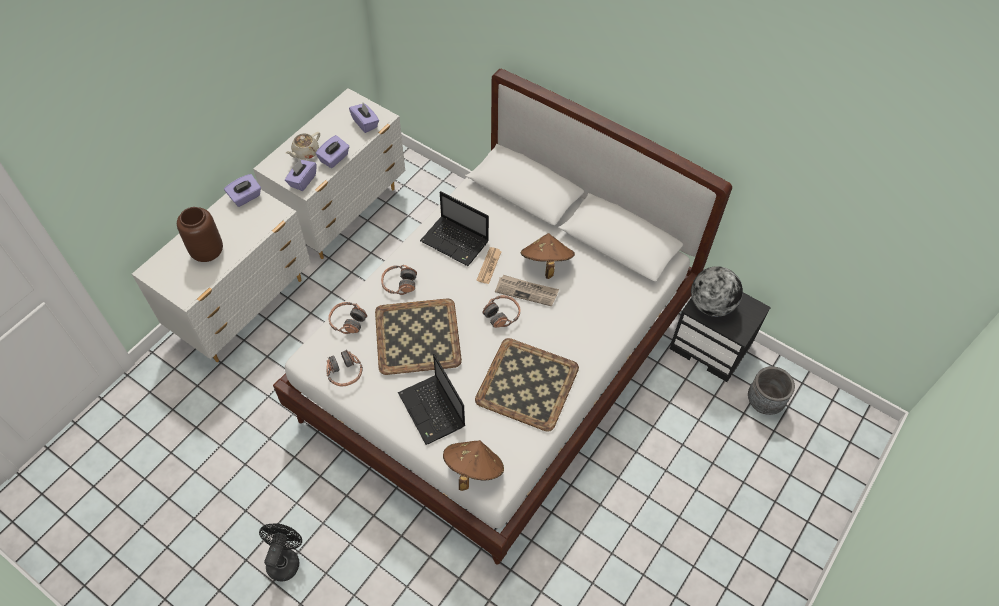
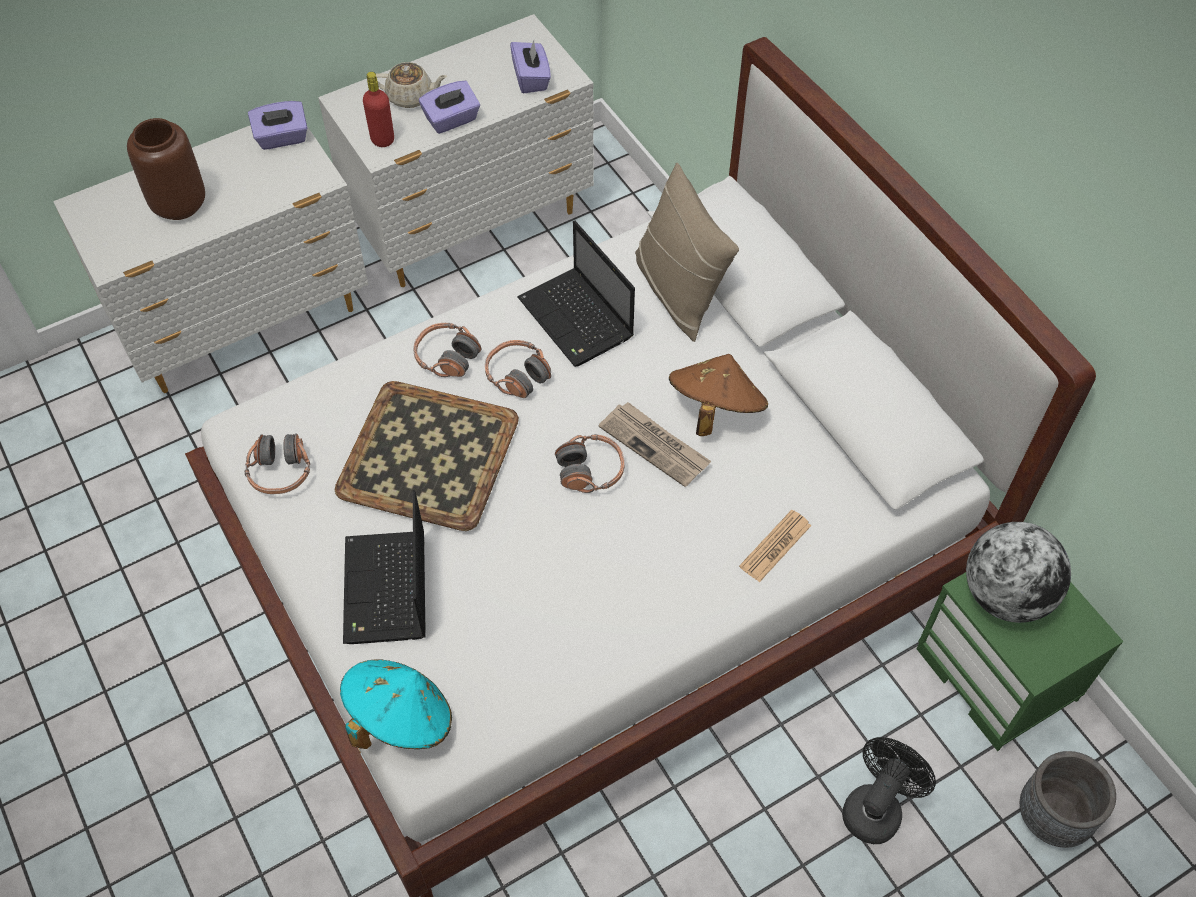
camera: 25 degrees right, 0 degrees up
black fan [259,523,302,582] -> black fan moved to [842,737,936,844]
beige teapot [285,132,320,160] -> beige teapot turned 150 degrees counterclockwise [376,62,448,108]
purple tissue box [285,160,316,191] -> red bottle [363,72,394,147]
headphones [328,302,367,334] -> headphones moved to [485,340,551,398]
brown hat [443,440,504,491] -> turquoise hat [340,659,452,749]
tray [475,338,579,432] -> none
newspaper [477,247,502,284] -> newspaper moved to [739,510,811,582]
black nightstand [670,292,771,382] -> green nightstand [916,572,1123,751]
none -> beige pillow [635,163,739,342]

